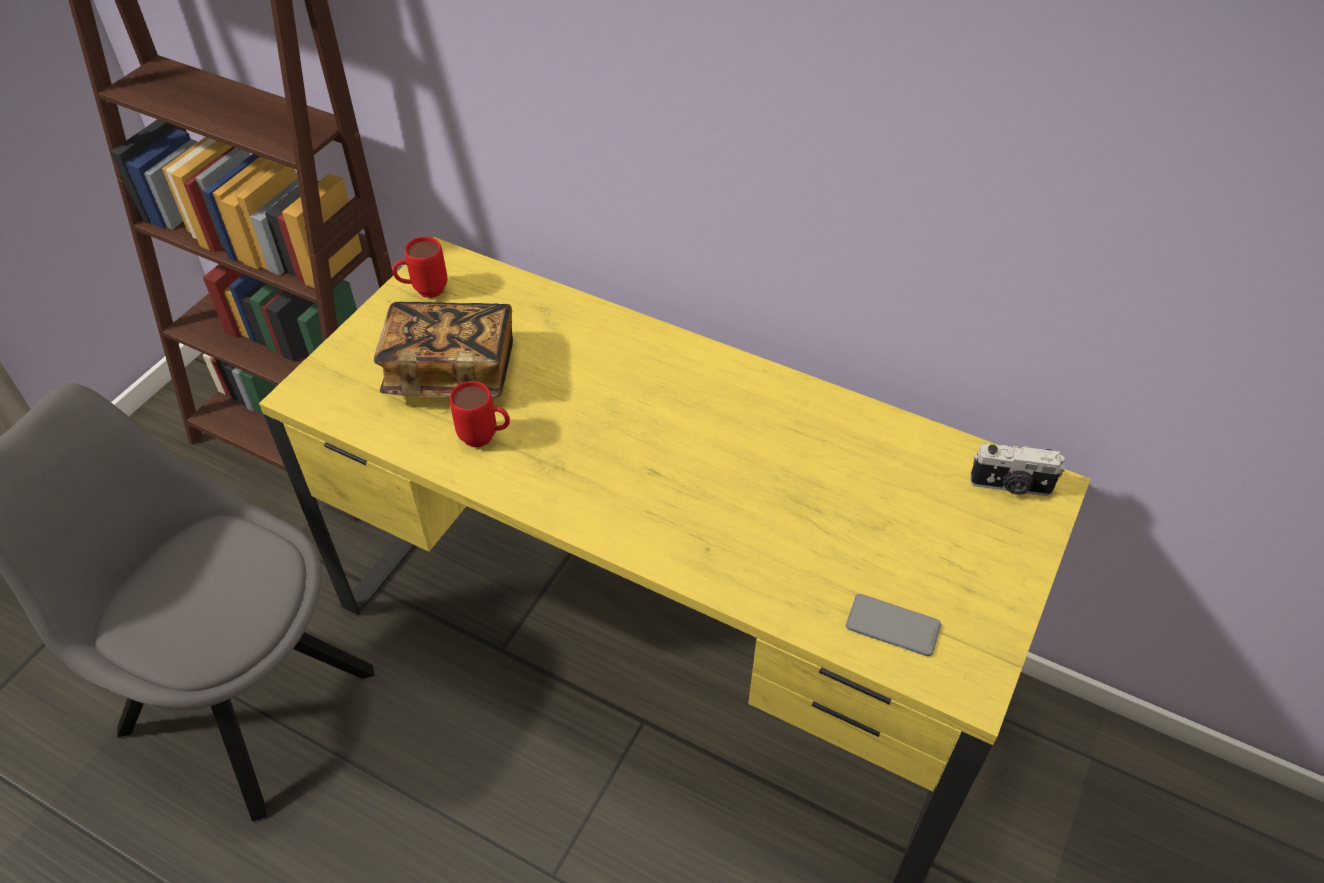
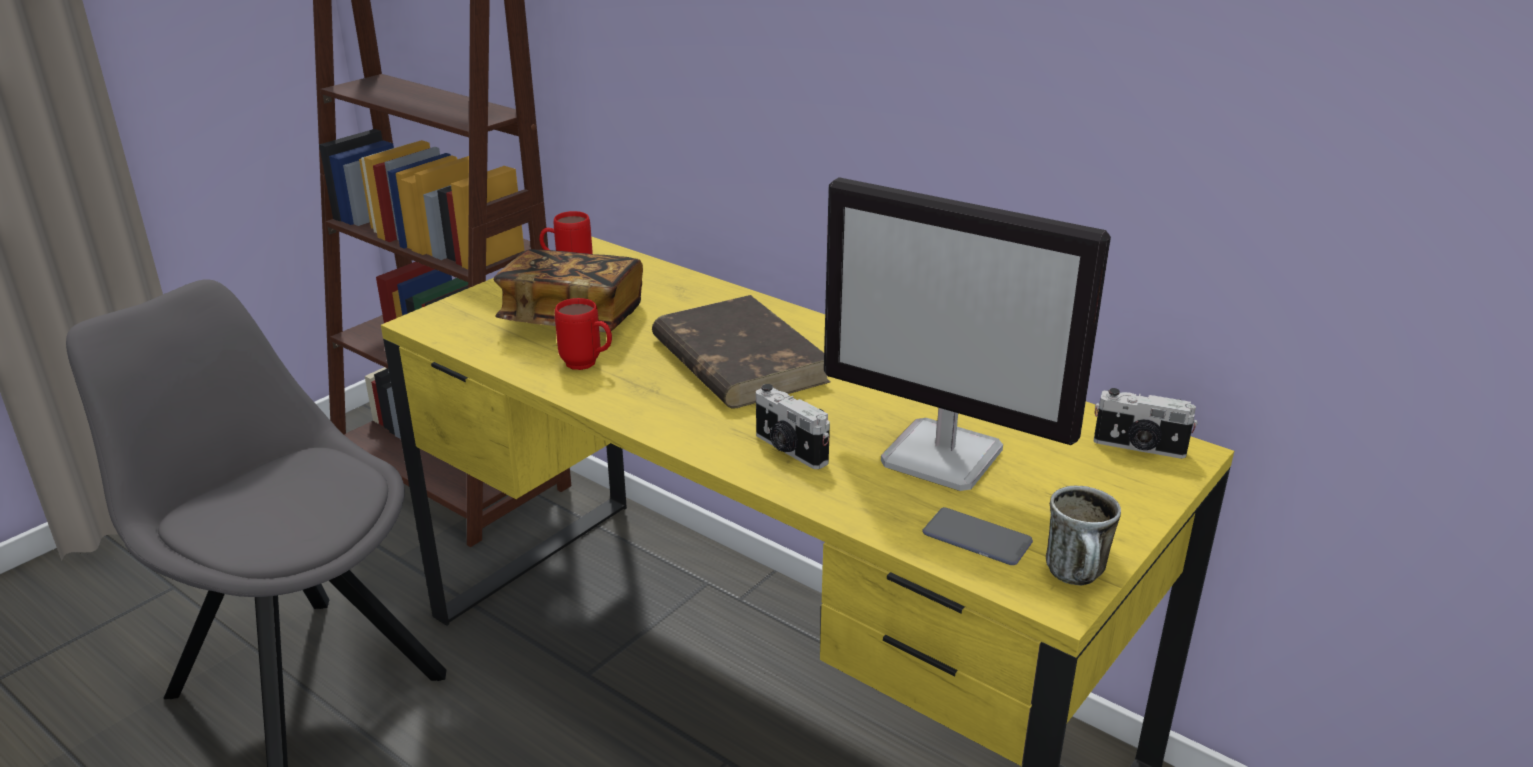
camera: 10 degrees right, 20 degrees down
none -> brown book [652,295,830,409]
none -> camera [756,384,830,469]
none -> monitor [824,177,1111,491]
none -> mug [1046,486,1121,585]

